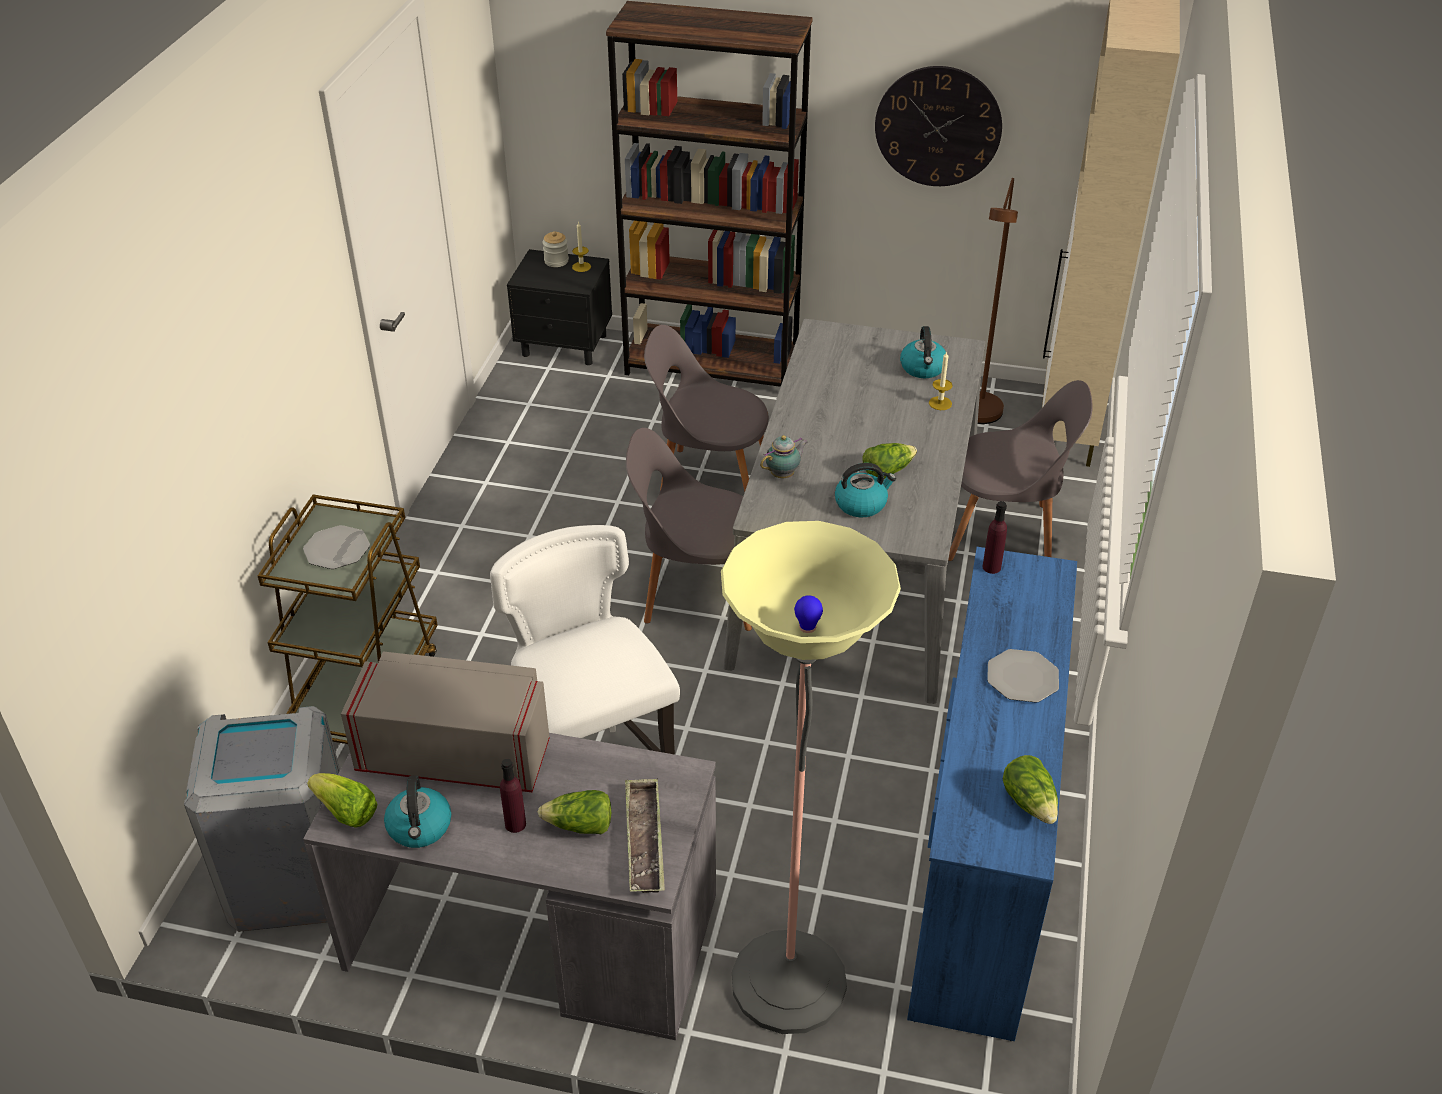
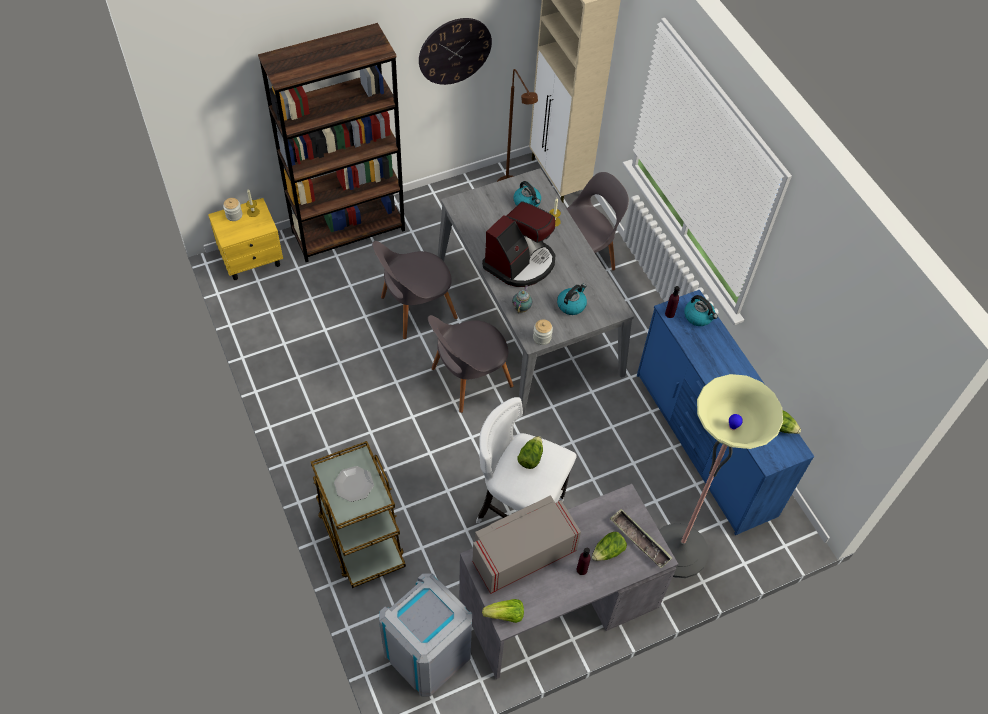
camera: 40 degrees left, 15 degrees up
kettle [384,775,451,848] -> kettle moved to [684,295,718,326]
black nightstand [507,249,612,365] -> yellow nightstand [208,198,283,280]
lettuce [862,443,917,479] -> lettuce moved to [517,436,543,469]
plate [987,649,1059,702] -> none
none -> coffee machine [482,201,555,287]
none -> jar [533,319,553,345]

